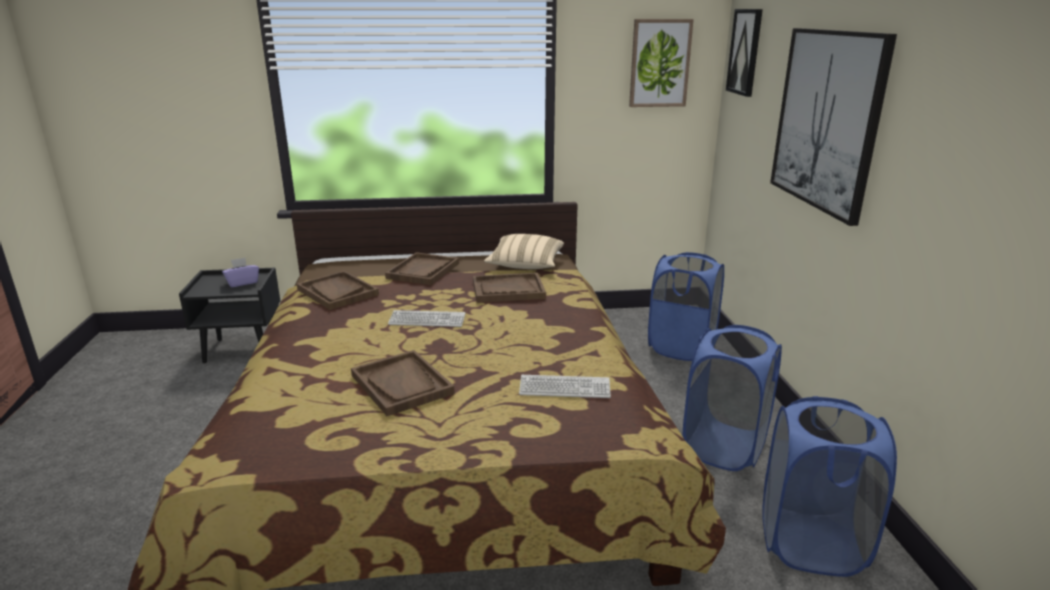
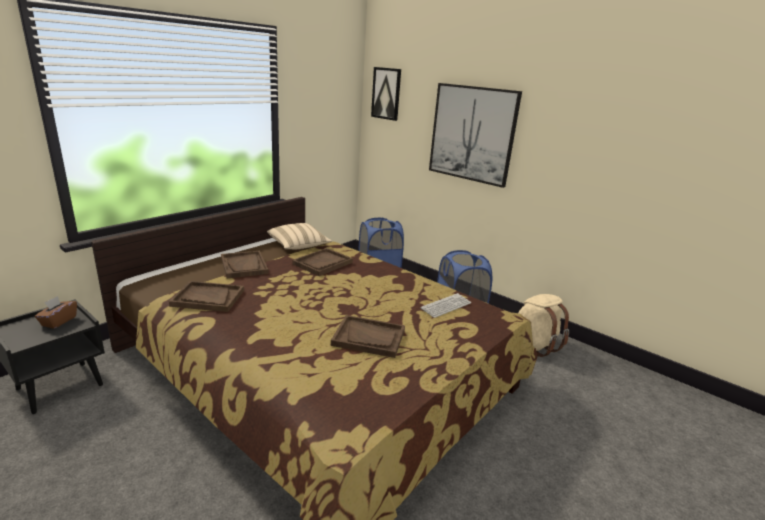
camera: 45 degrees left, 0 degrees up
purple tissue box [222,258,259,287] -> brown tissue box [35,296,77,329]
keyboard [388,310,466,327] -> none
picture [629,19,694,107] -> none
blue laundry basket [762,396,897,577] -> beige backpack [519,294,569,357]

